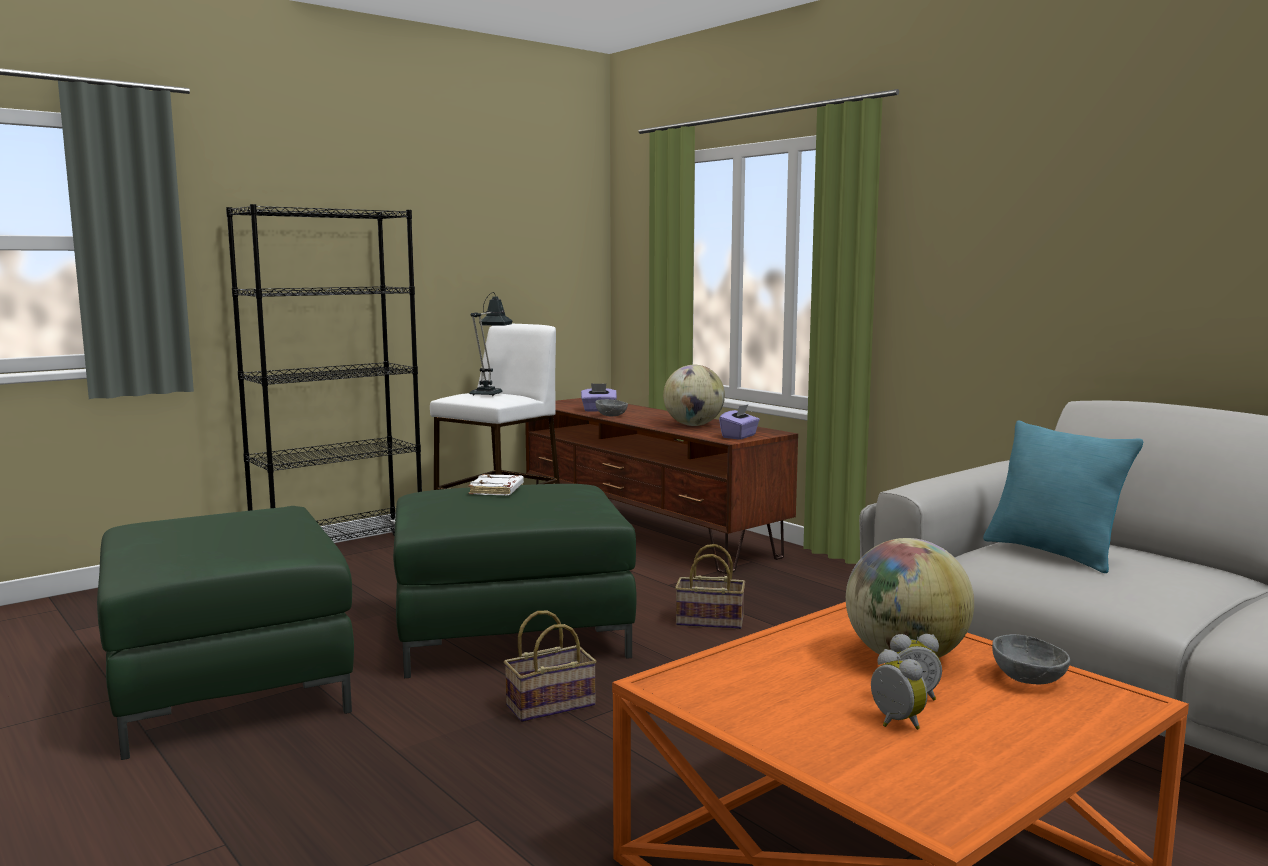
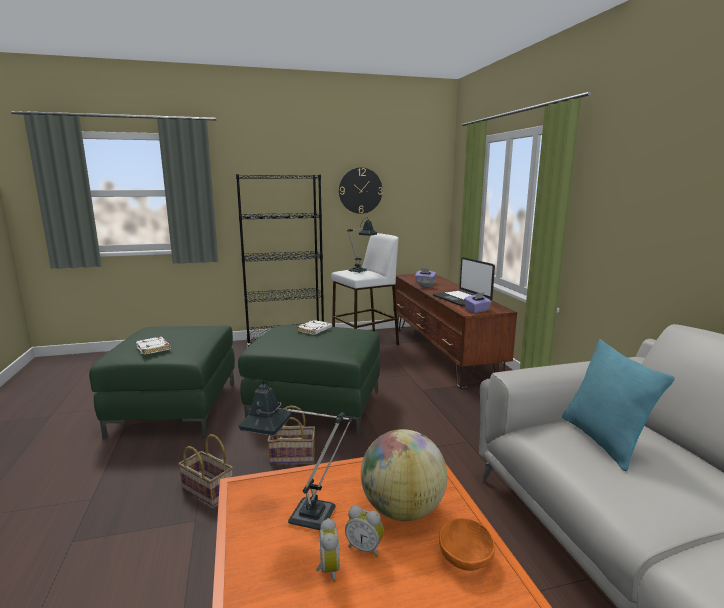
camera: 25 degrees right, 5 degrees up
globe [663,365,725,426] -> laptop [433,257,495,307]
basket [675,544,745,629] -> basket moved to [178,434,233,506]
grey bowl [992,634,1070,684] -> orange bowl [439,518,495,571]
none -> white book [135,337,171,355]
none -> table lamp [238,381,353,530]
none -> wall clock [339,168,383,214]

